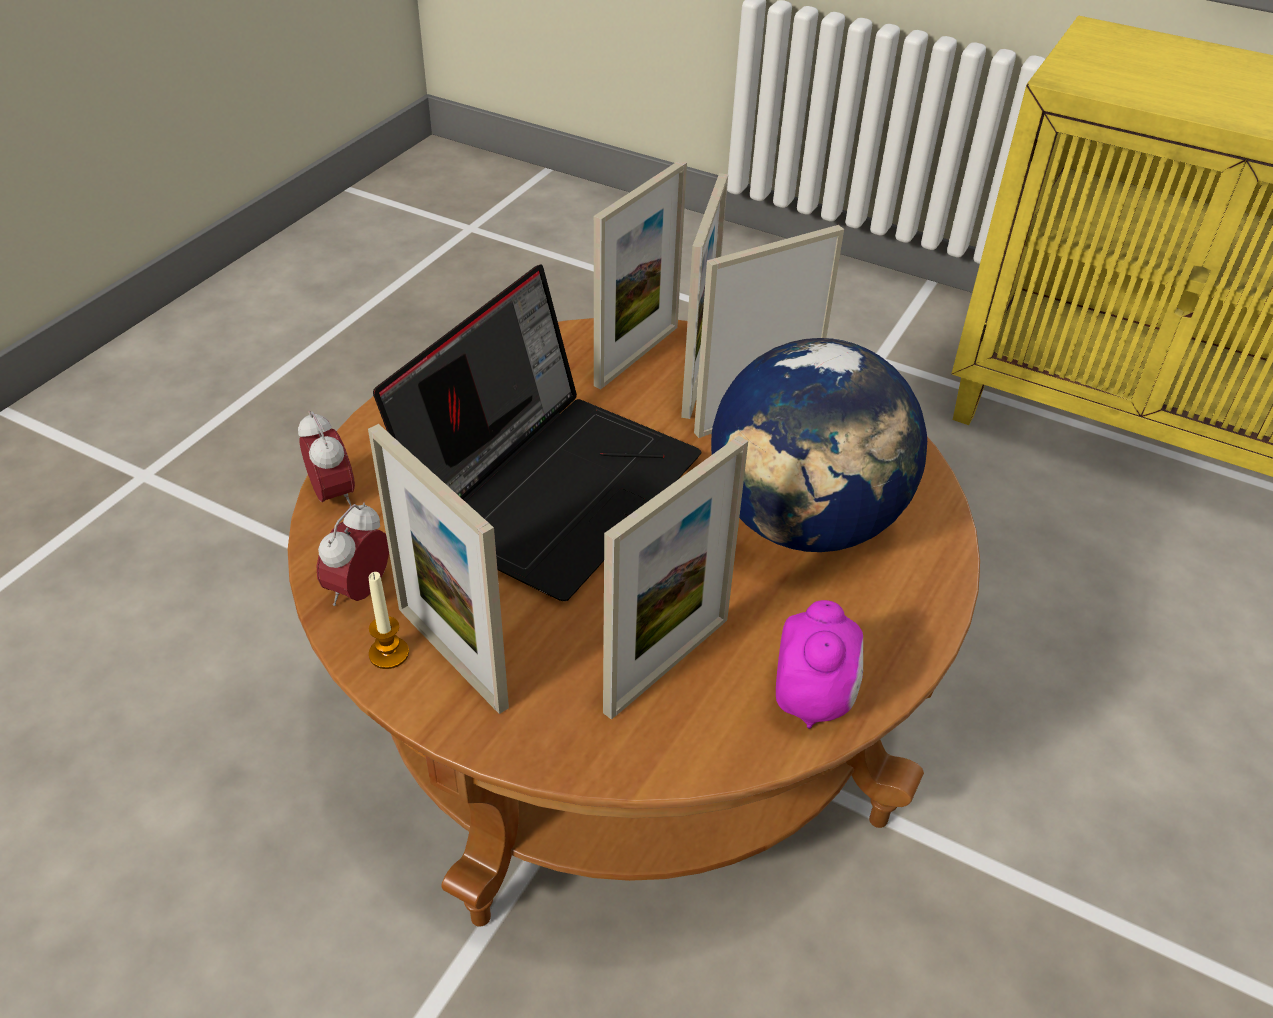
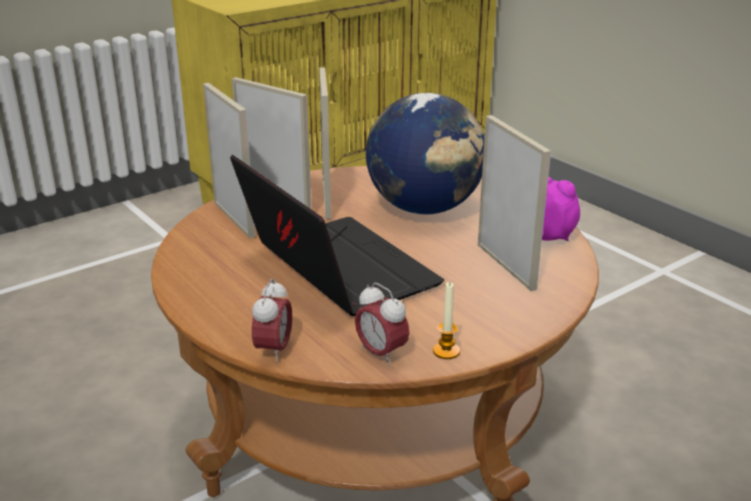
camera: 65 degrees left, 15 degrees down
alarm clock [298,411,355,507] -> alarm clock turned 105 degrees clockwise [252,279,292,363]
picture frame [368,424,509,714] -> none

